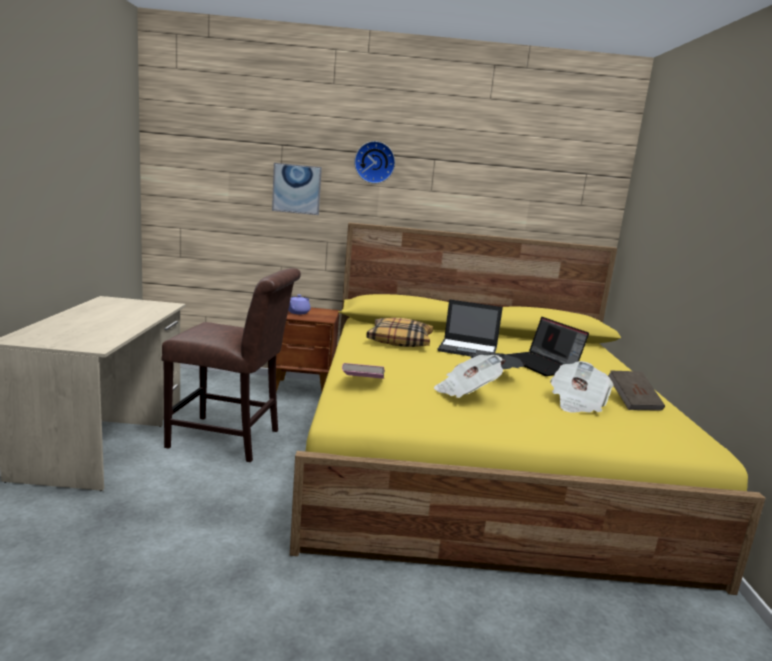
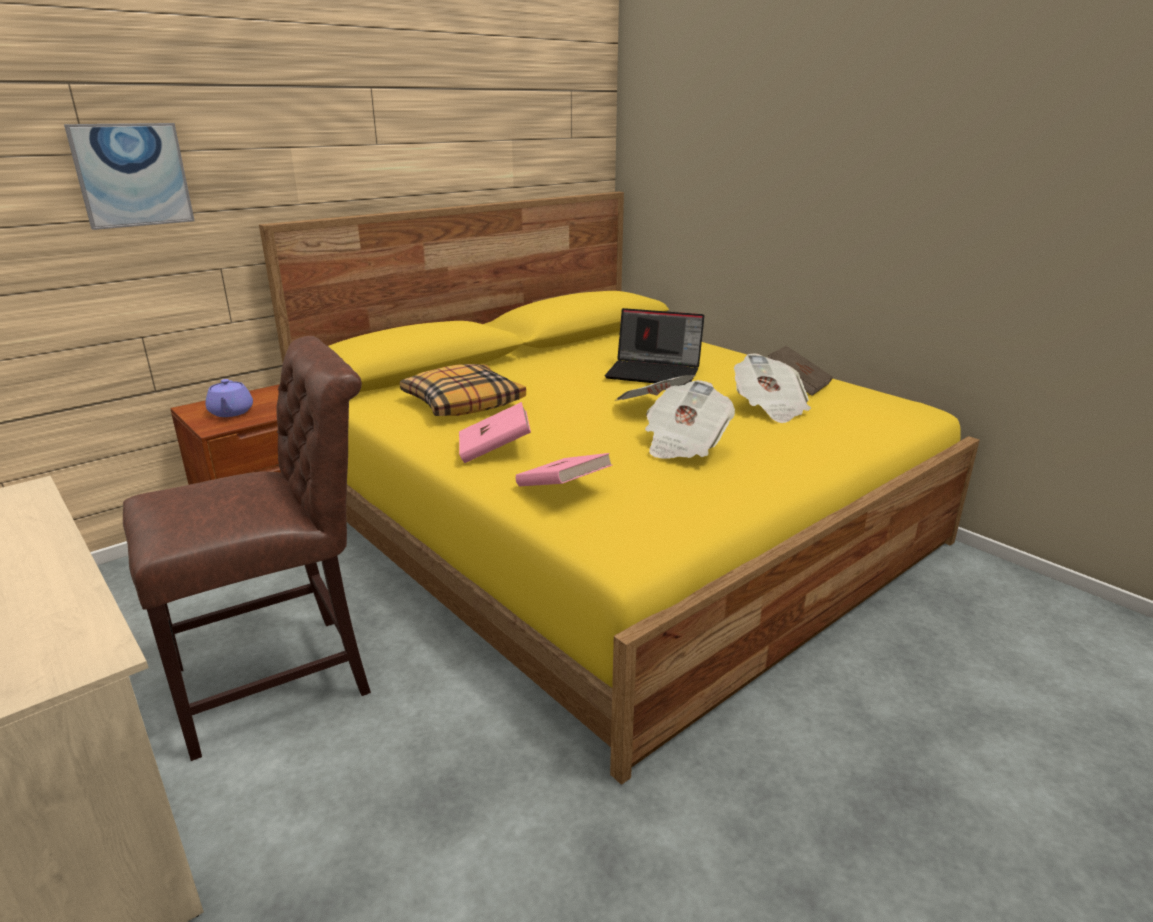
camera: 40 degrees left, 10 degrees up
wall clock [354,141,395,184] -> none
laptop [438,299,503,356] -> none
none -> pink book [459,402,531,463]

